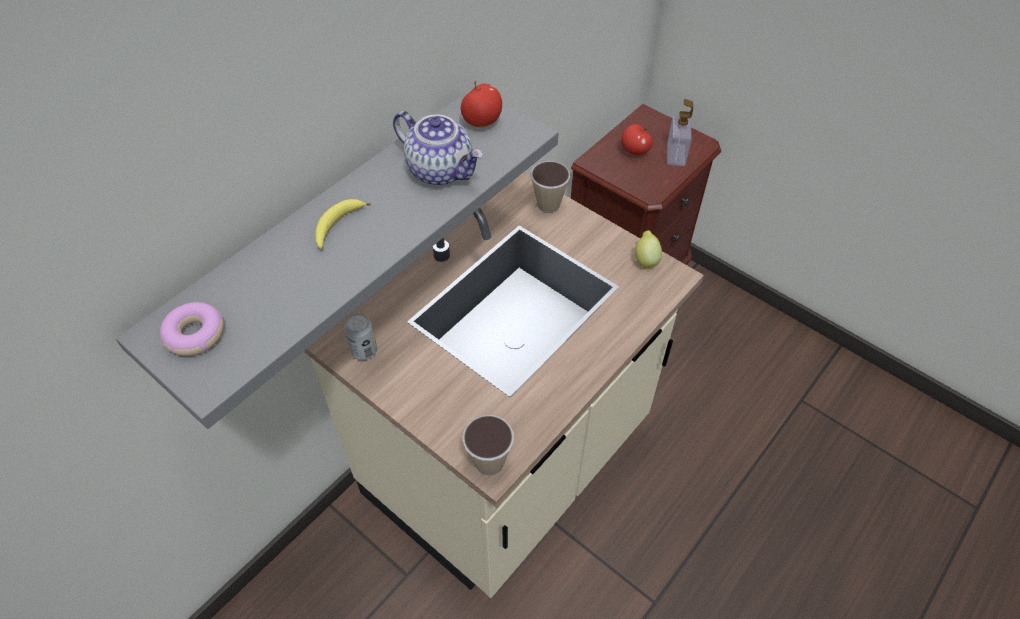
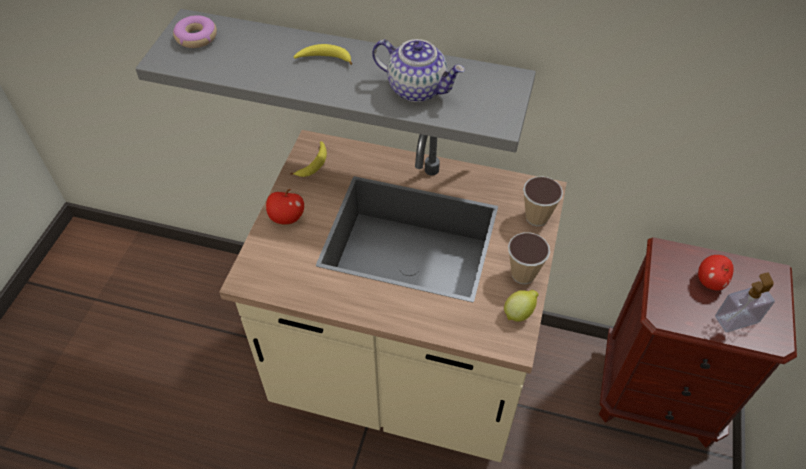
camera: 65 degrees right, 0 degrees up
can [344,313,377,360] -> banana [290,141,327,177]
teapot [393,111,483,186] -> teapot turned 75 degrees counterclockwise [372,39,465,102]
apple [461,80,502,127] -> apple moved to [266,189,304,224]
cup [463,415,514,476] -> cup moved to [508,233,550,284]

